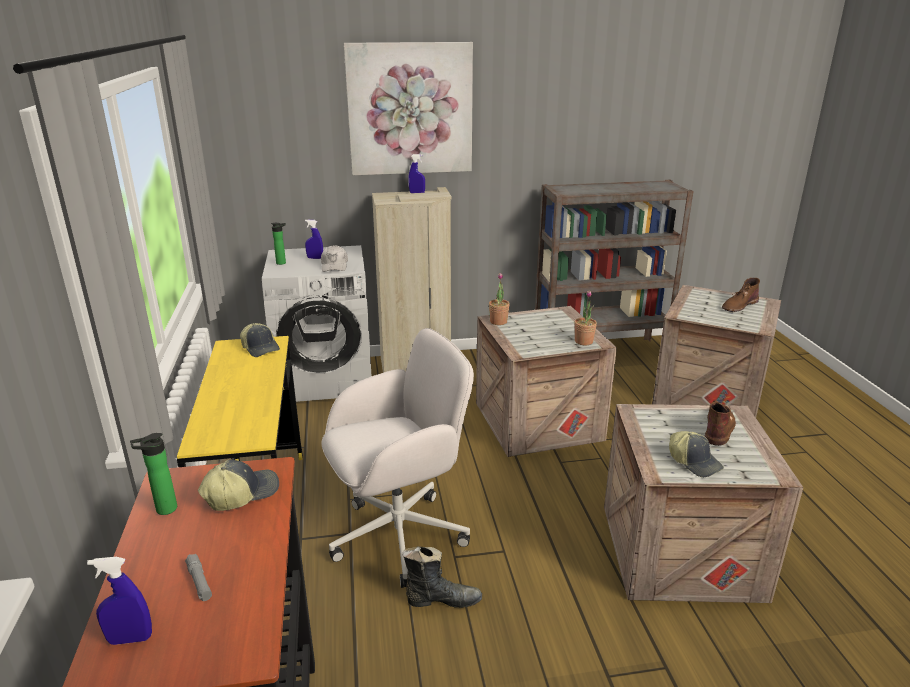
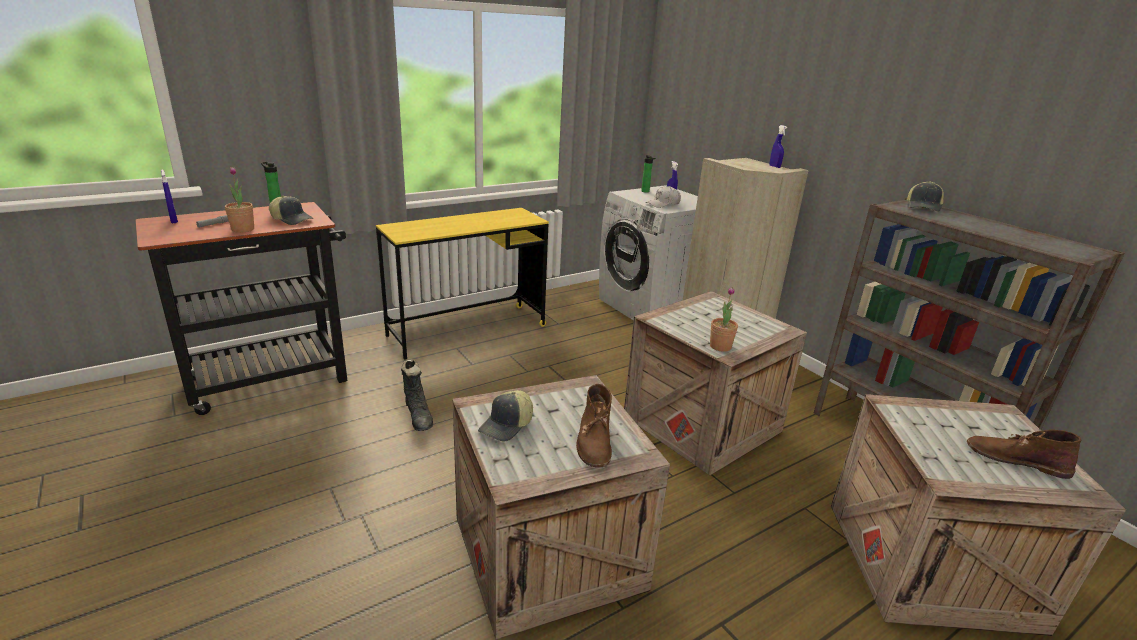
camera: 65 degrees right, 0 degrees up
cap [240,323,280,357] -> cap moved to [907,181,944,212]
white office chair [322,328,474,588] -> none
picture [344,42,473,175] -> none
potted plant [489,273,510,325] -> potted plant moved to [225,167,254,233]
brown boot [705,400,736,446] -> brown boot turned 90 degrees clockwise [576,384,612,467]

